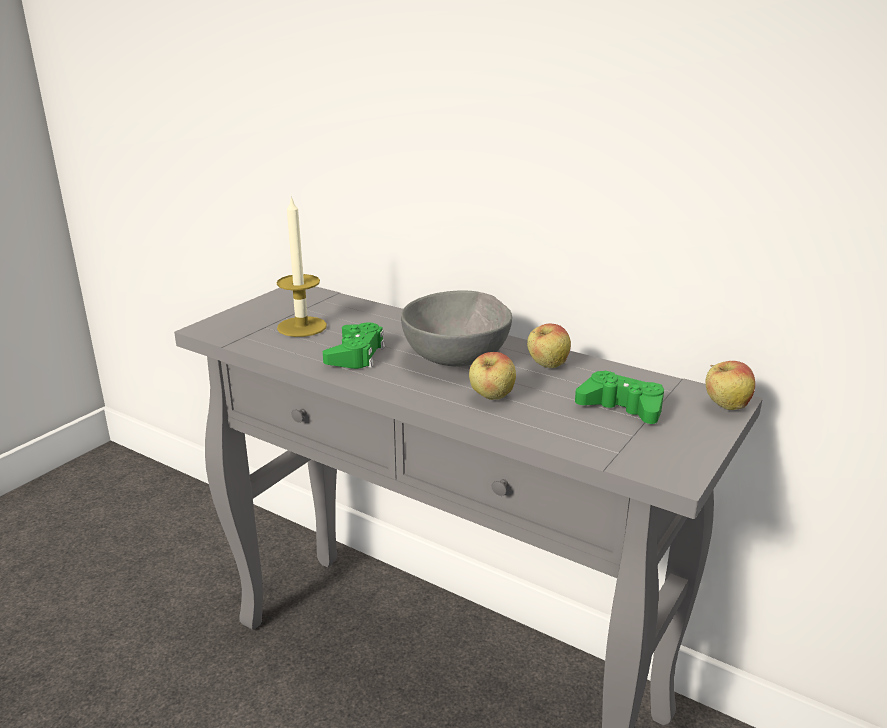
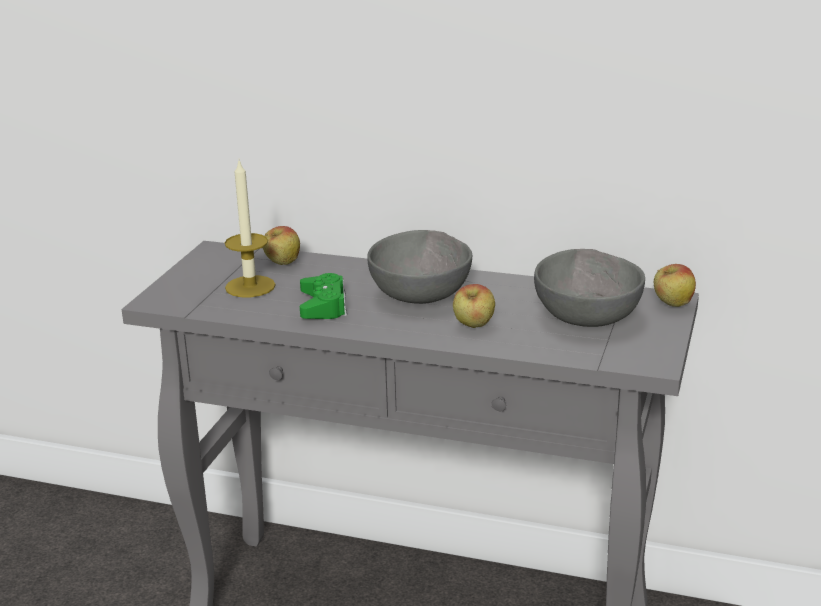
camera: 15 degrees left, 0 degrees up
apple [527,324,571,368] -> apple moved to [263,226,300,265]
green game controller [575,370,664,424] -> grey bowl [534,249,645,327]

